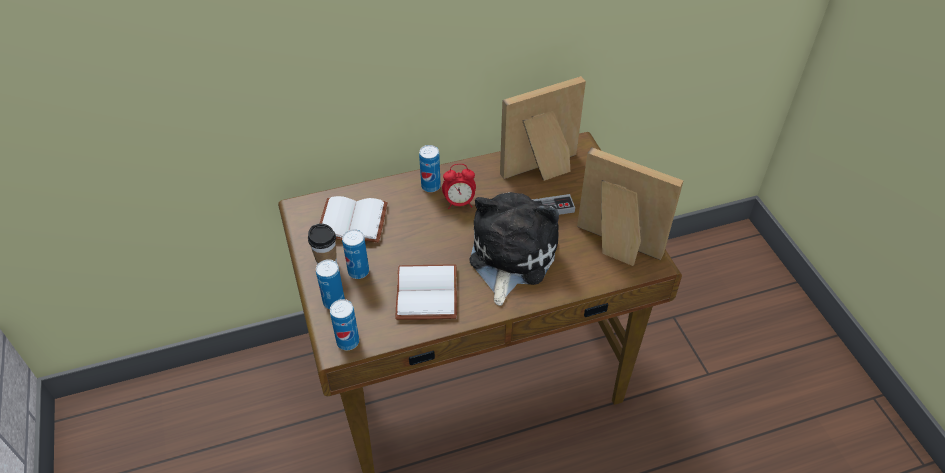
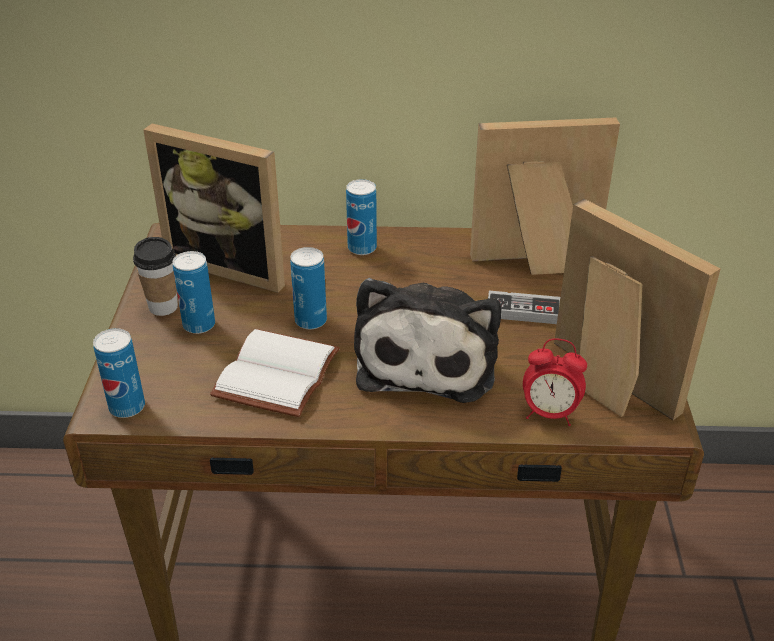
camera: 20 degrees right, 10 degrees down
can [316,259,345,309] -> can moved to [290,247,327,329]
white book [320,196,388,243] -> picture frame [143,124,285,293]
alarm clock [442,164,476,209] -> alarm clock moved to [523,338,587,426]
plush toy [469,192,559,306] -> plush toy turned 150 degrees clockwise [354,278,501,403]

